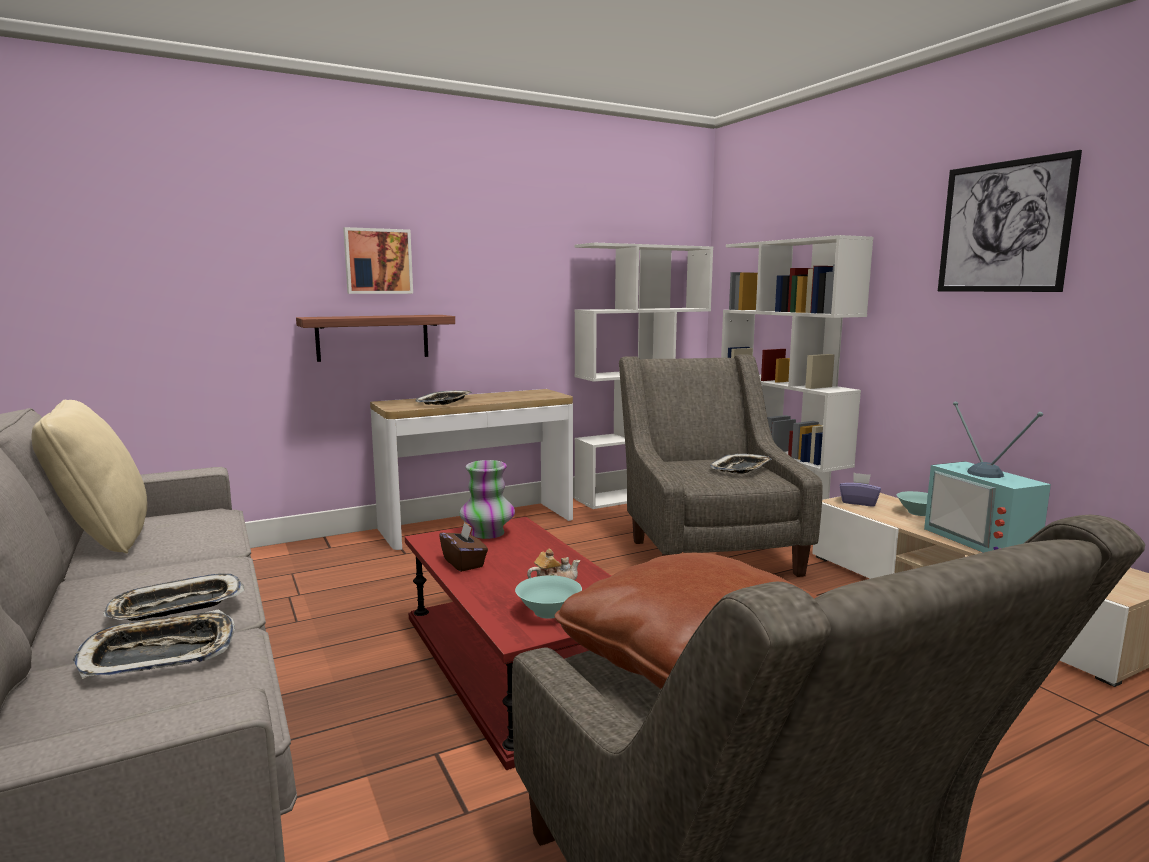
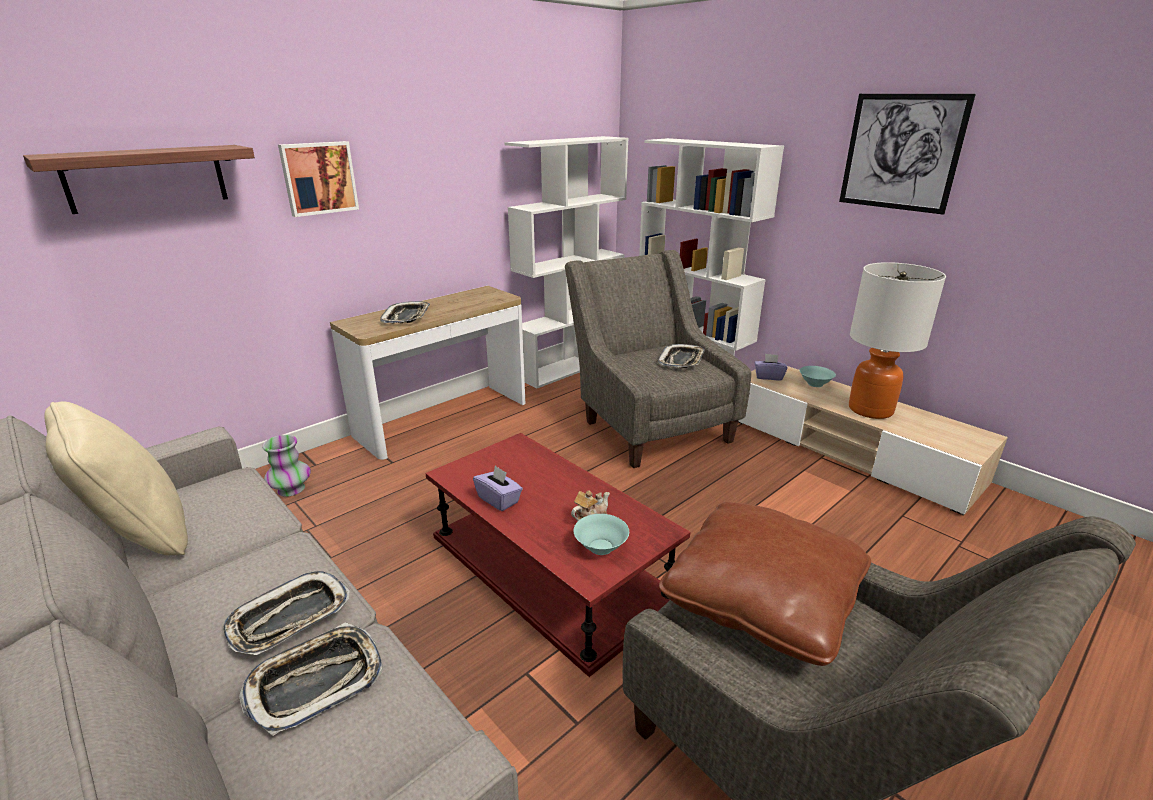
camera: 15 degrees left, 15 degrees up
shelf [296,315,455,362] -> shelf moved to [23,145,255,214]
brown tissue box [439,522,488,572] -> purple tissue box [473,465,523,511]
vase [459,460,515,539] -> vase moved to [262,435,311,497]
television [924,401,1051,553] -> table lamp [849,262,946,419]

